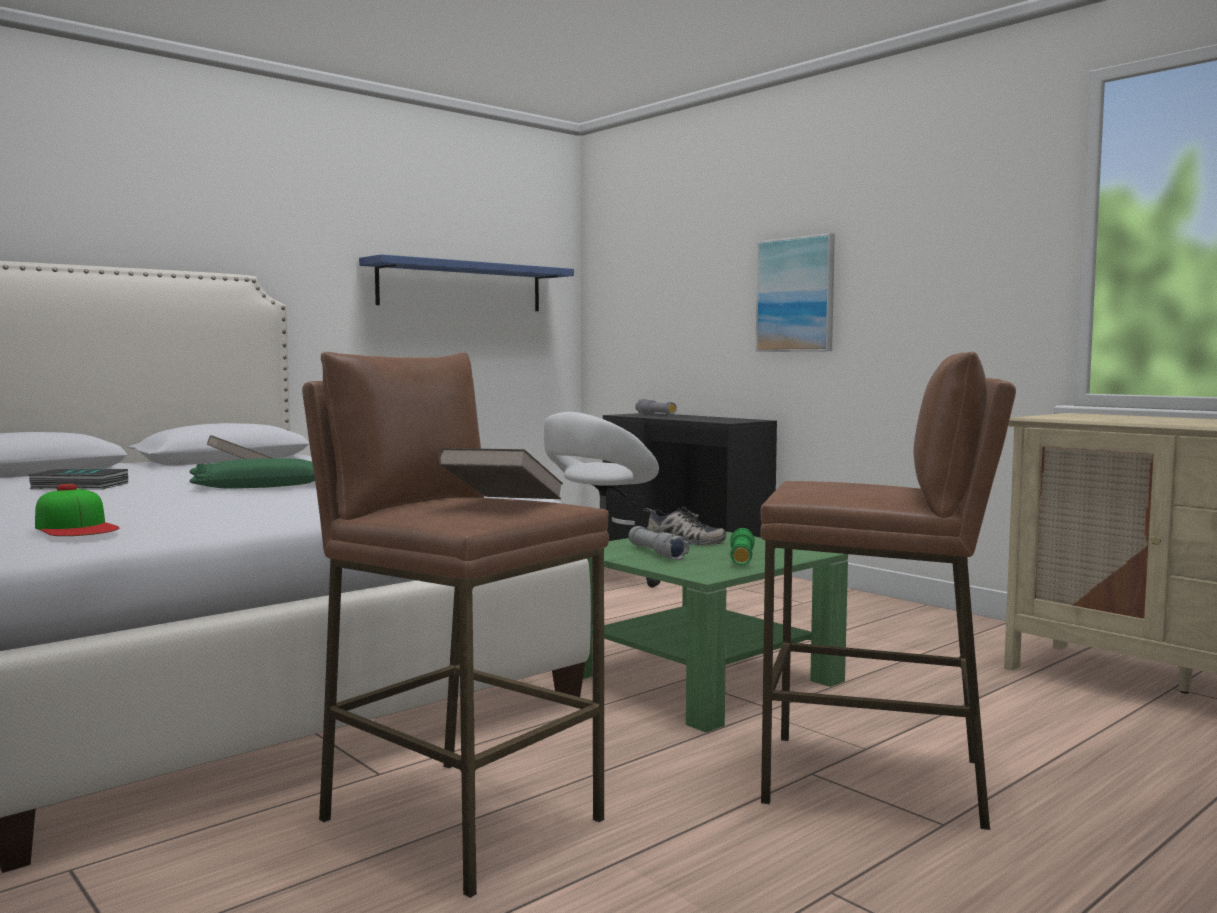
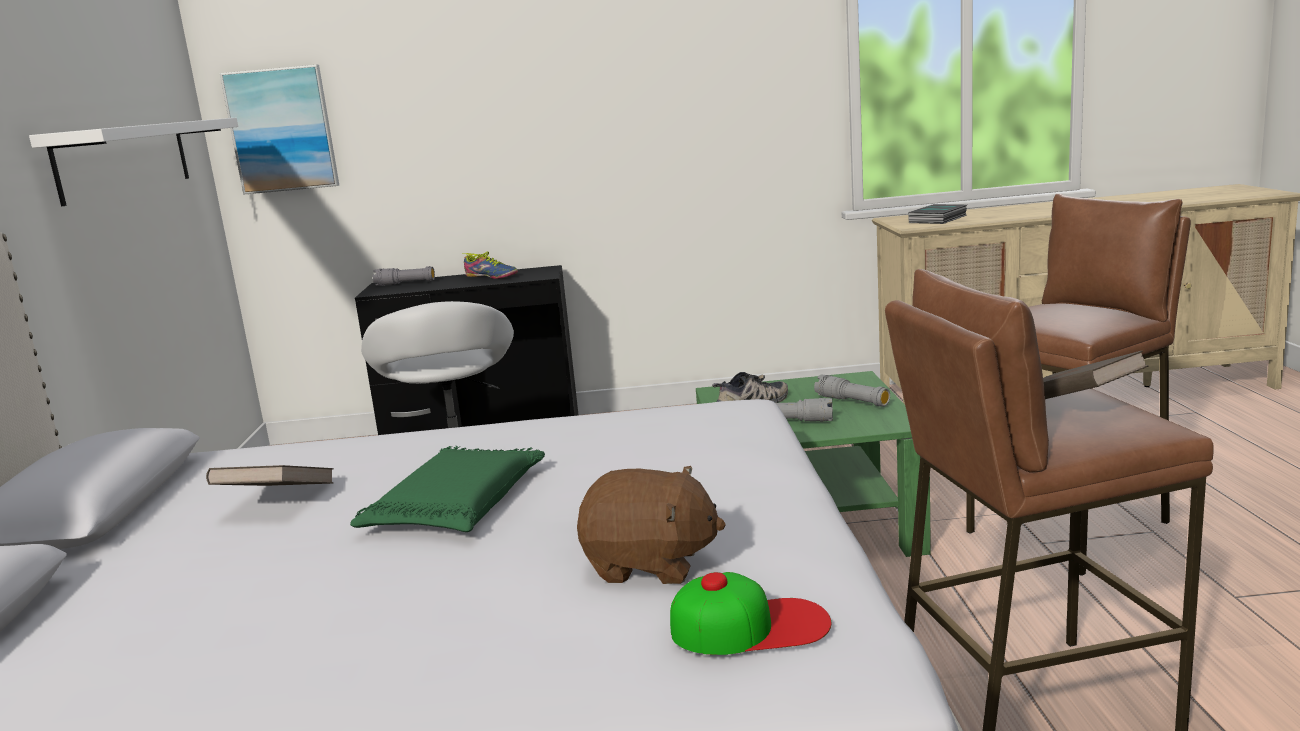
camera: 50 degrees left, 10 degrees up
book [28,469,128,490] -> book moved to [908,204,967,224]
blue shelf [359,254,574,311] -> white shelf [29,118,238,206]
green flashlight [730,528,755,565] -> grey flashlight [814,375,890,407]
picture [756,233,835,352] -> picture moved to [220,65,339,195]
none -> shoe [464,251,518,279]
none -> brown plush toy [577,466,726,584]

